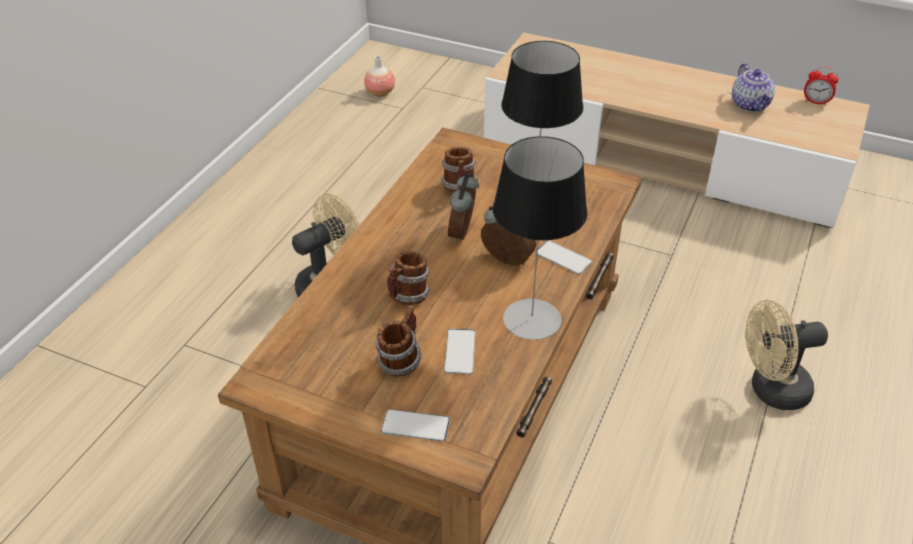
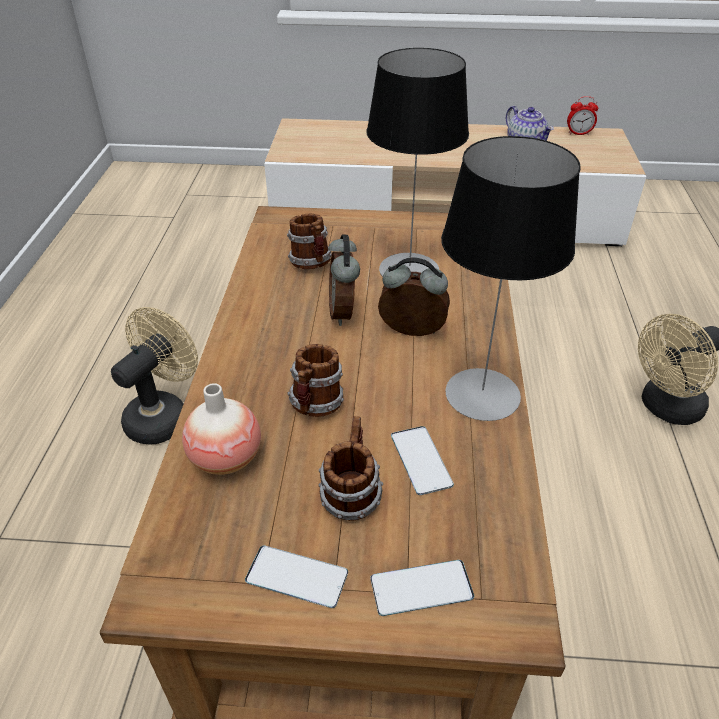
camera: 20 degrees left, 0 degrees up
vase [364,56,395,97] -> vase moved to [182,383,261,475]
phone [535,240,592,274] -> phone moved to [245,545,348,608]

